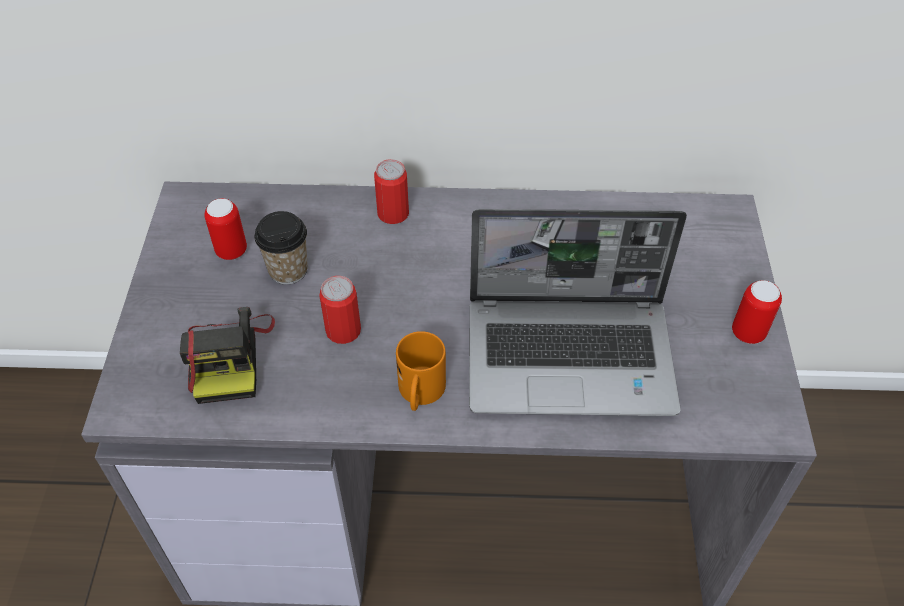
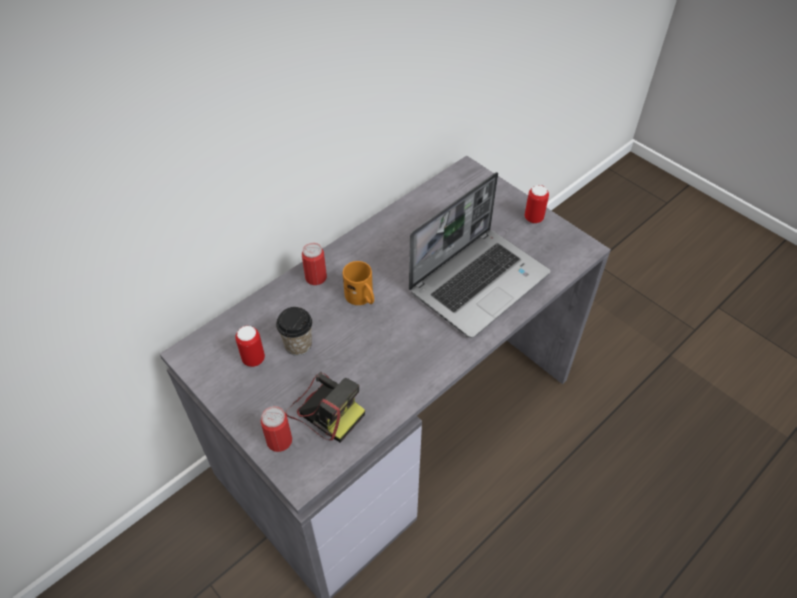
camera: 45 degrees left, 0 degrees up
can [319,276,361,344] -> can moved to [260,406,292,452]
orange mug [396,331,446,411] -> orange mug moved to [343,261,374,305]

